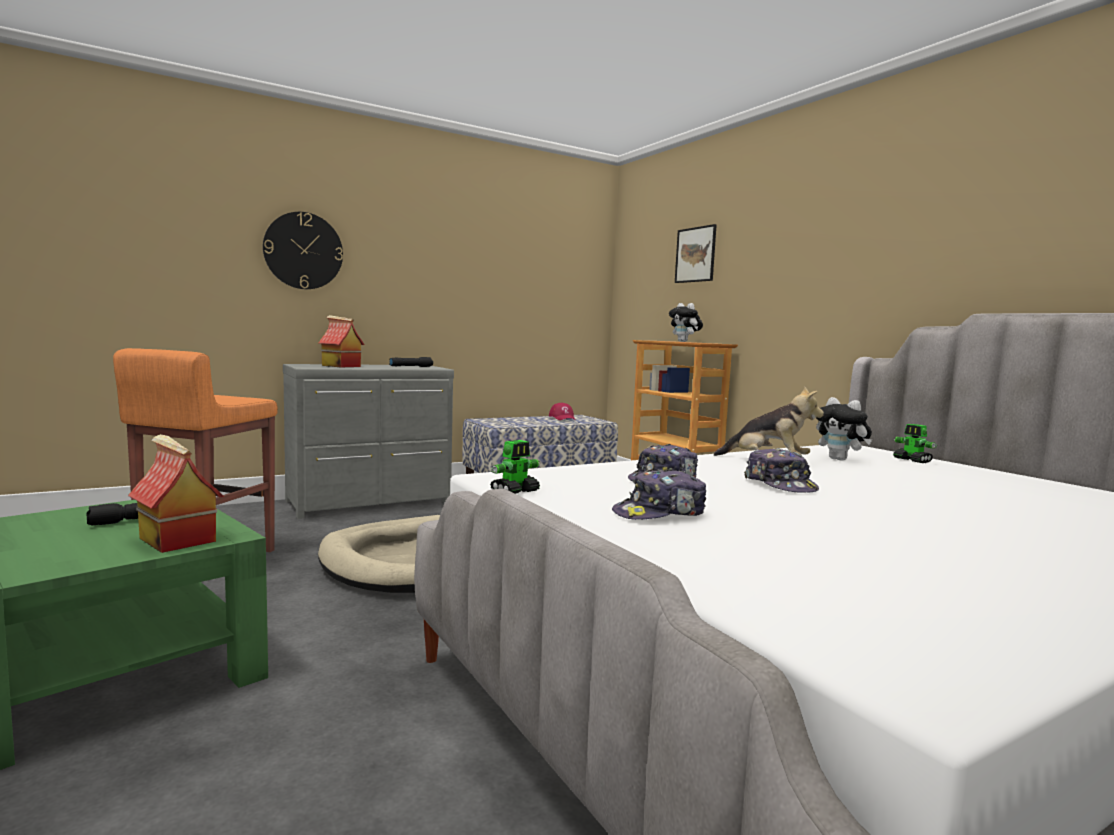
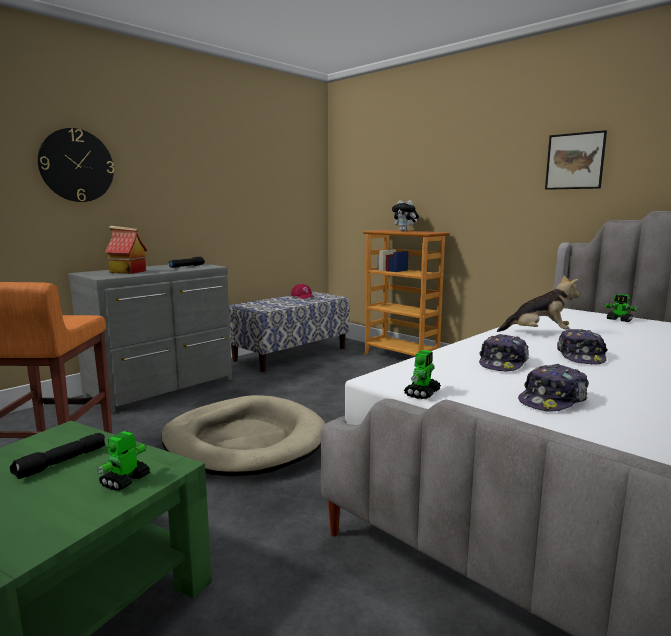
camera: 15 degrees left, 5 degrees up
toy house [128,434,224,553] -> toy robot [96,431,150,491]
picture [675,224,717,283] -> picture moved to [545,130,607,190]
cap [744,448,819,493] -> cap turned 45 degrees clockwise [557,329,608,364]
plush toy [816,397,872,461] -> none

